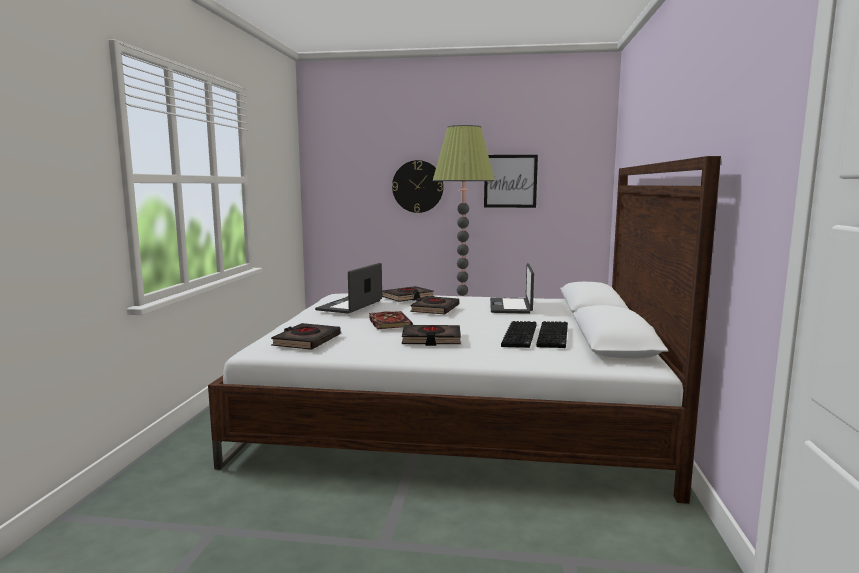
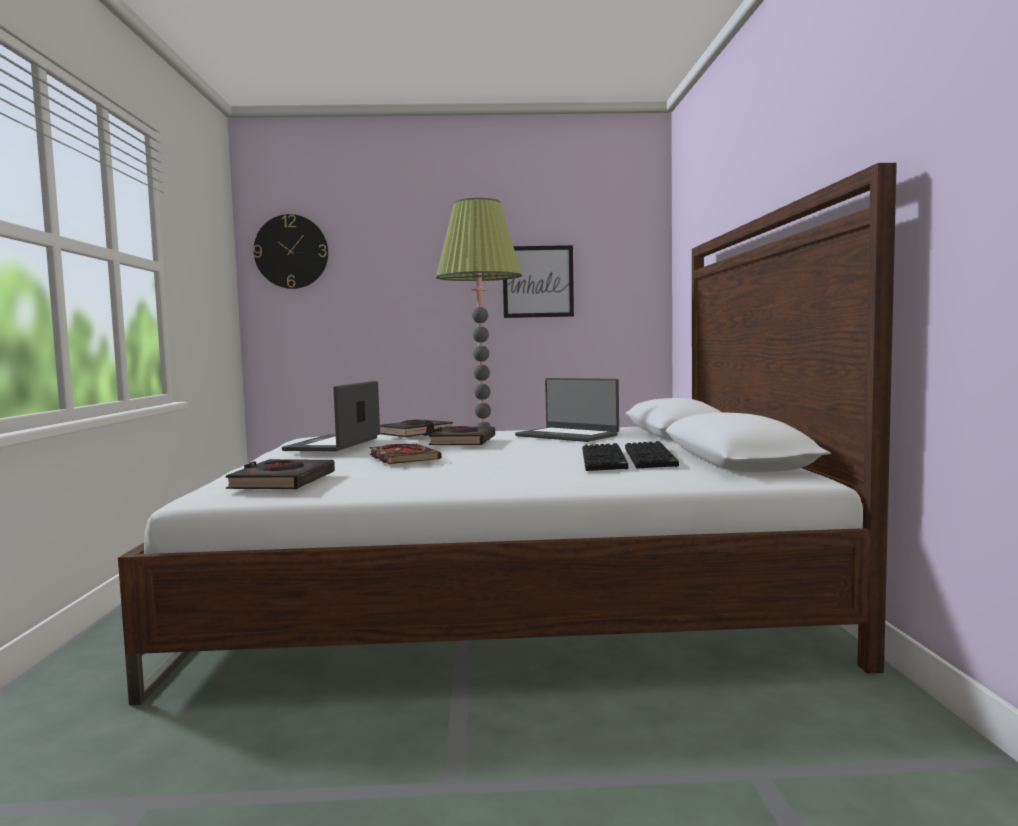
camera: 10 degrees left, 5 degrees down
wall clock [392,160,444,213] -> wall clock moved to [253,214,328,289]
black book [402,325,461,346] -> none
laptop [490,263,534,314] -> laptop turned 45 degrees counterclockwise [515,378,619,442]

